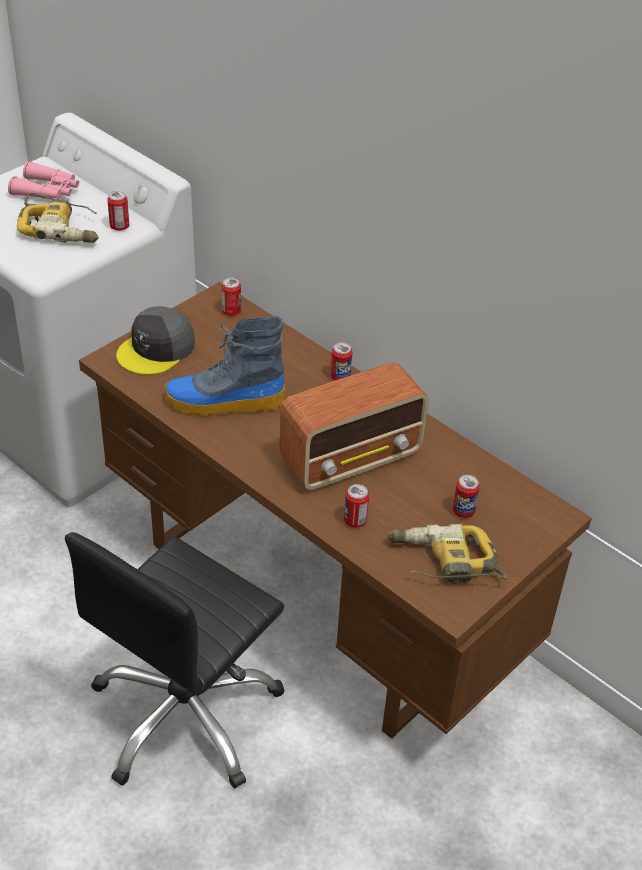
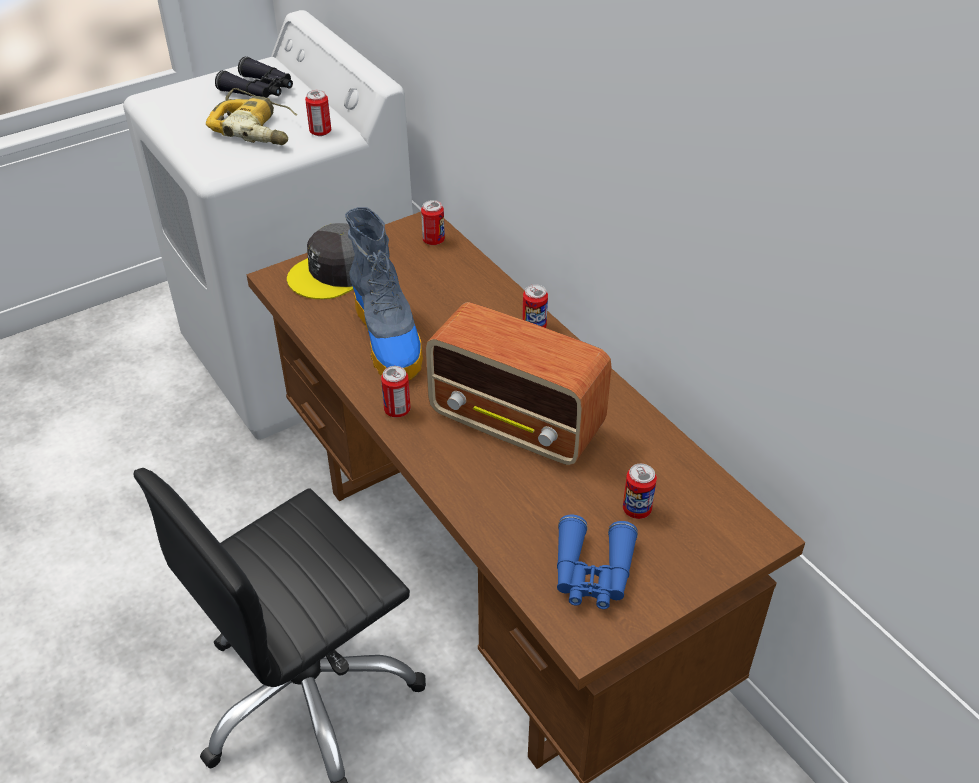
camera: 15 degrees right, 0 degrees up
pink binoculars [8,161,79,199] -> black binoculars [215,57,293,98]
boot [165,316,285,416] -> boot turned 120 degrees counterclockwise [345,207,423,380]
radio [279,363,428,490] -> radio turned 45 degrees clockwise [426,302,612,465]
can [344,484,369,528] -> can moved to [381,366,411,417]
power drill [387,524,507,584] -> blue binoculars [557,515,638,609]

